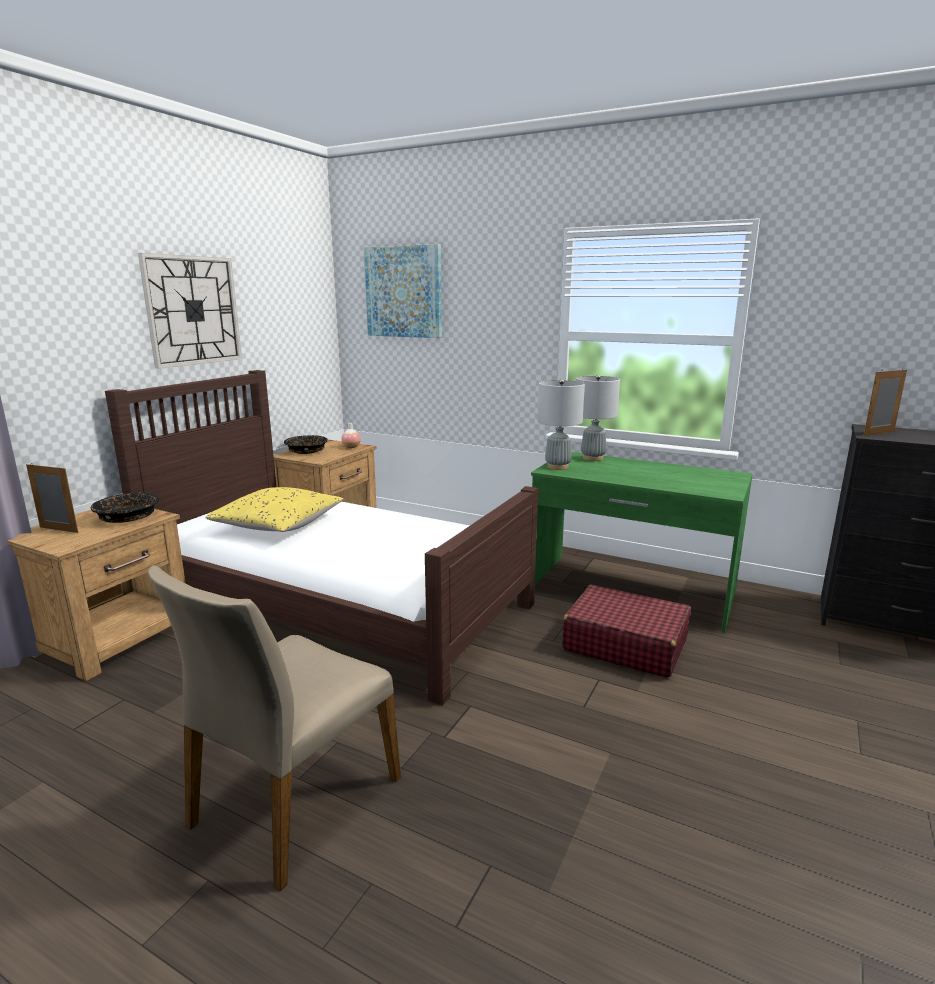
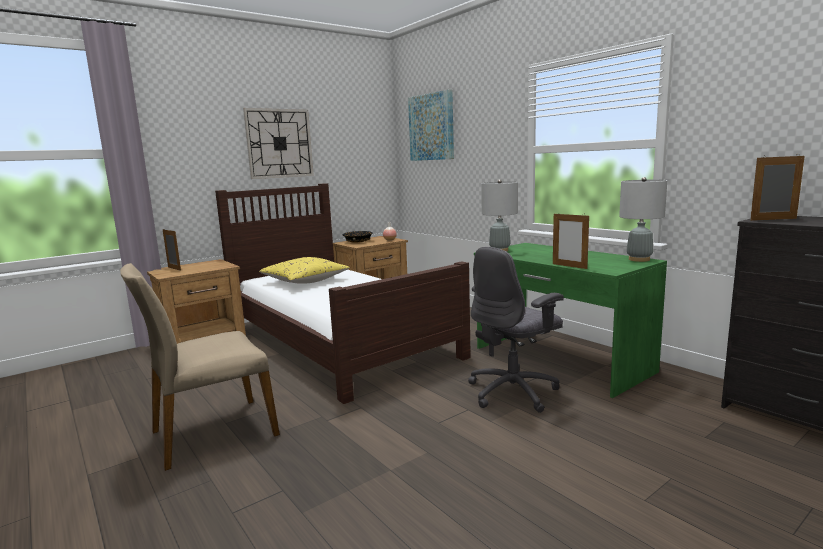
camera: 25 degrees right, 5 degrees down
black bowl [91,493,159,523] -> none
red suitcase [562,585,691,678] -> grey office chair [468,247,564,413]
grey table lamp [576,375,620,461] -> grey table lamp moved to [619,177,667,262]
none -> picture frame [553,212,589,269]

